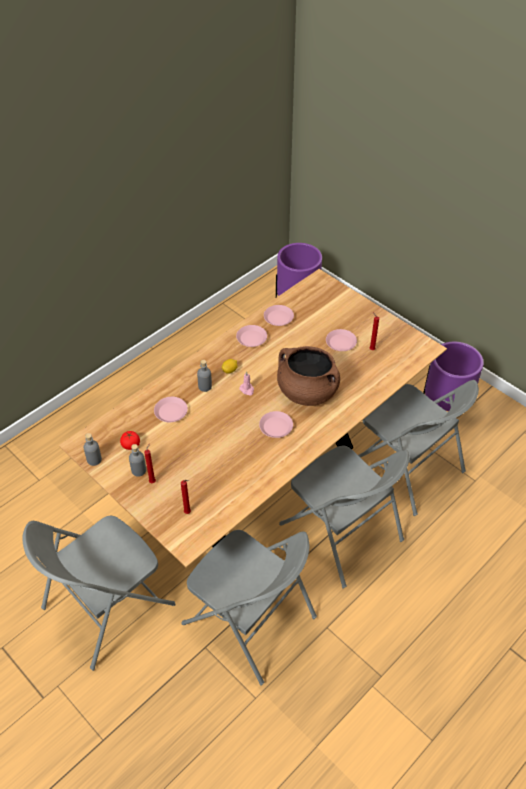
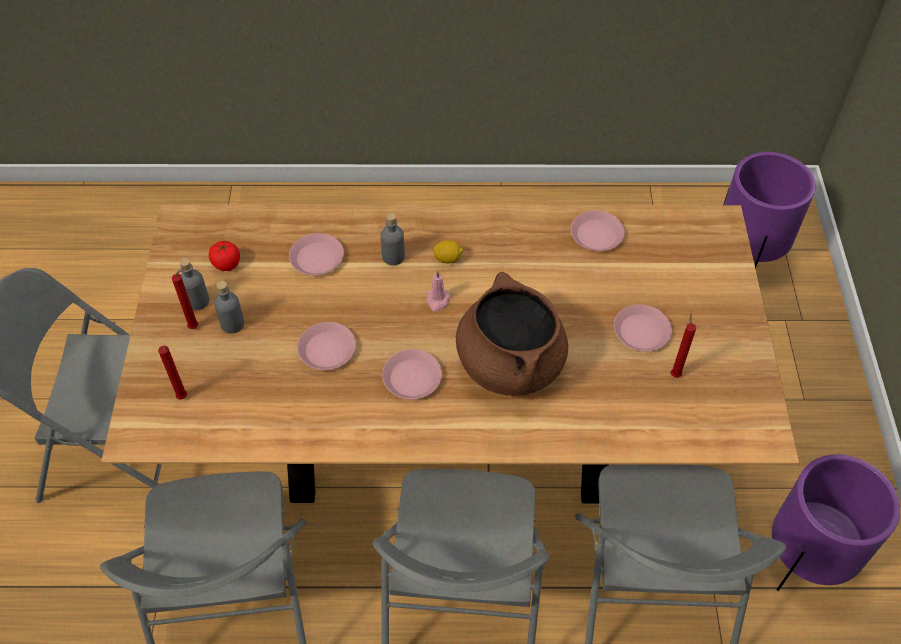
camera: 45 degrees right, 5 degrees up
grey bottle [84,433,102,466] -> grey bottle moved to [214,281,244,334]
pink plate [236,325,267,347] -> pink plate moved to [297,322,356,370]

